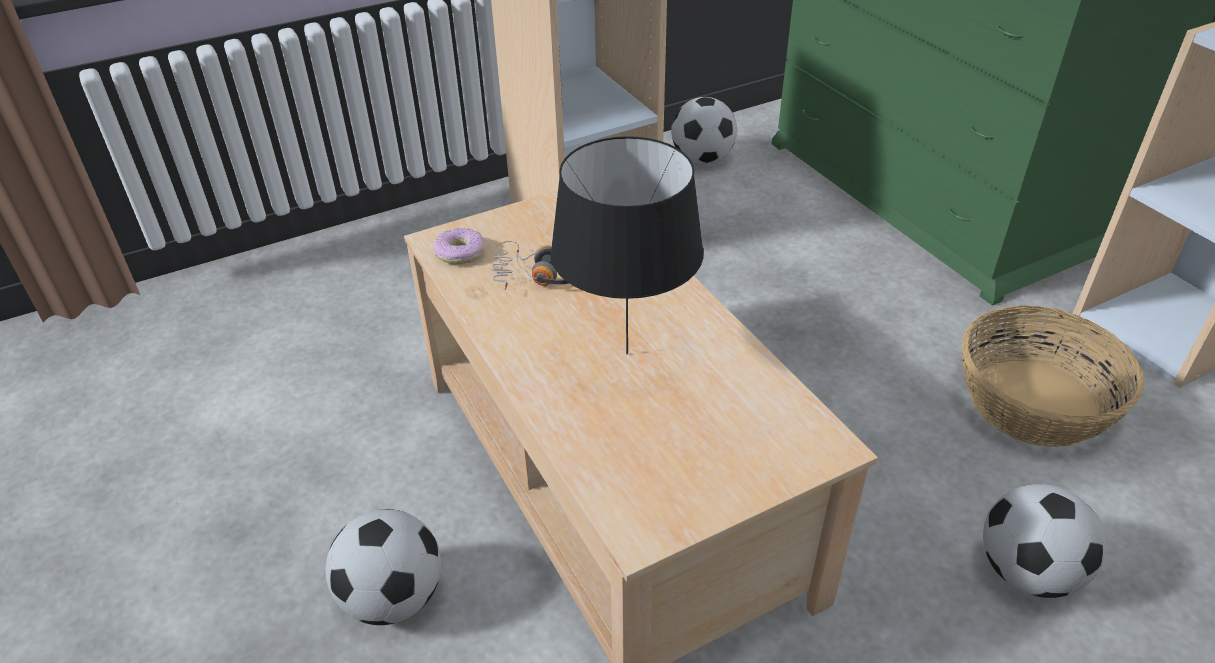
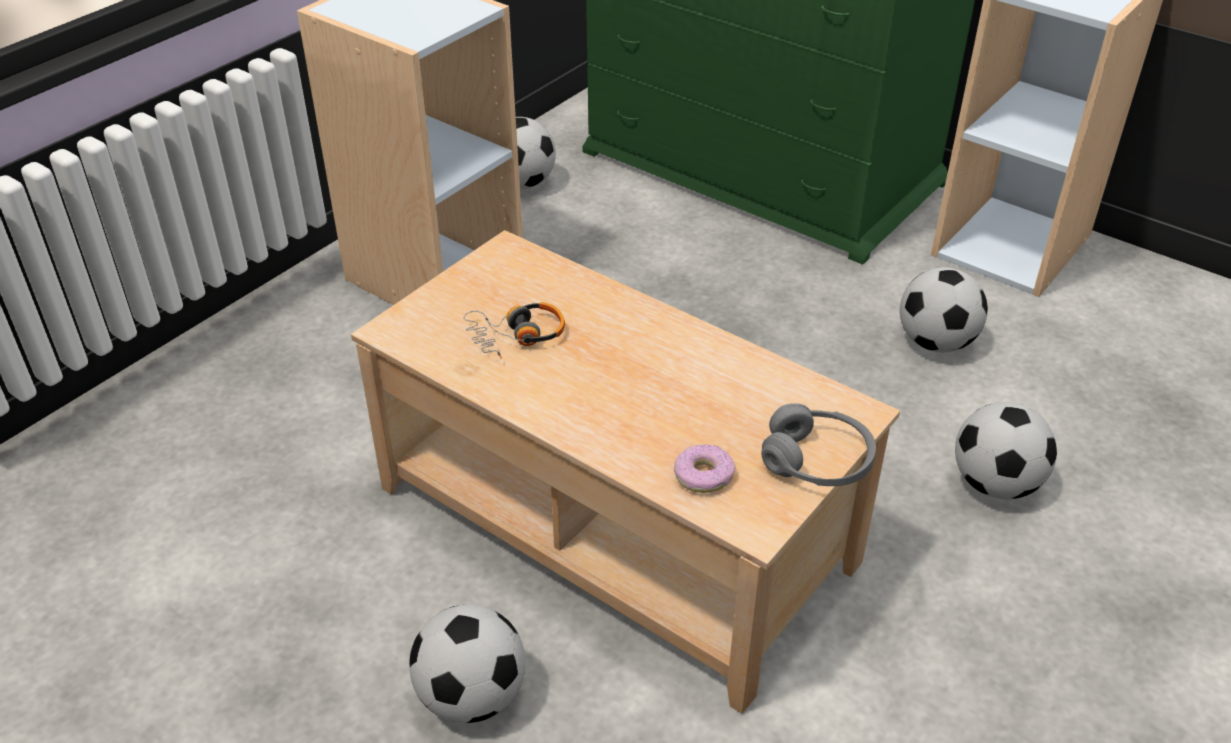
camera: 25 degrees left, 0 degrees up
donut [433,228,485,264] -> donut moved to [674,444,736,493]
black table lamp [550,136,704,354] -> none
basket [962,305,1144,447] -> football [900,267,988,352]
none -> grey headphones [761,404,876,486]

